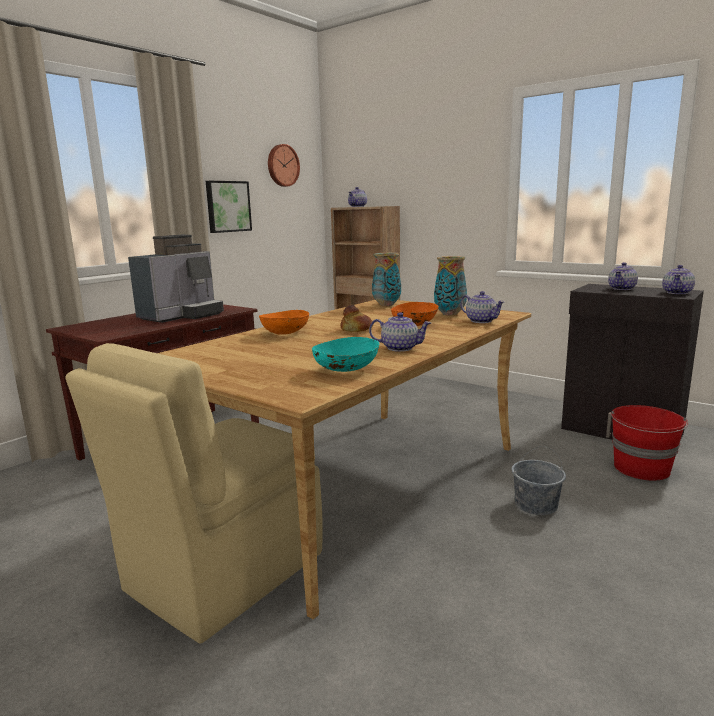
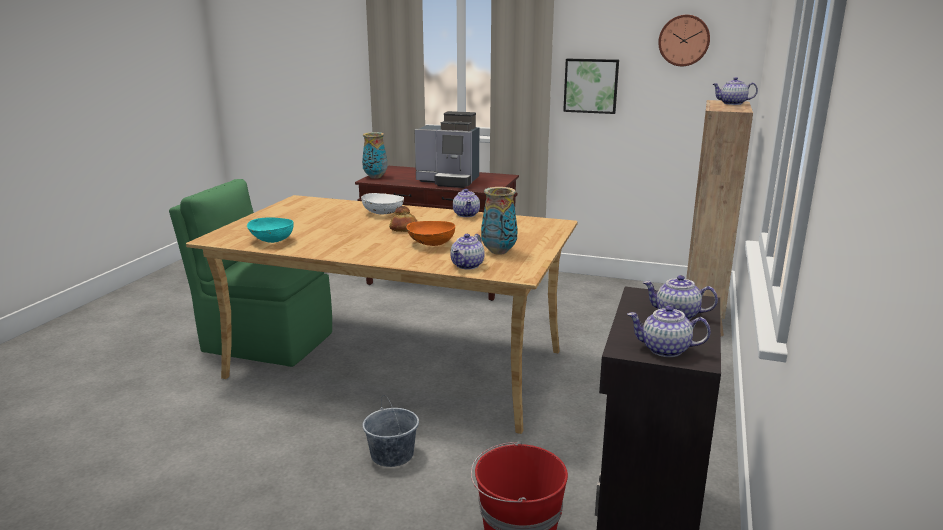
camera: 70 degrees right, 5 degrees up
beige chair [66,343,323,644] -> green chair [169,179,332,367]
orange bowl [259,310,309,335] -> white bowl [361,193,404,214]
teapot [369,312,431,352] -> teapot moved to [453,189,480,217]
vase [372,253,401,306] -> vase moved to [362,132,387,179]

